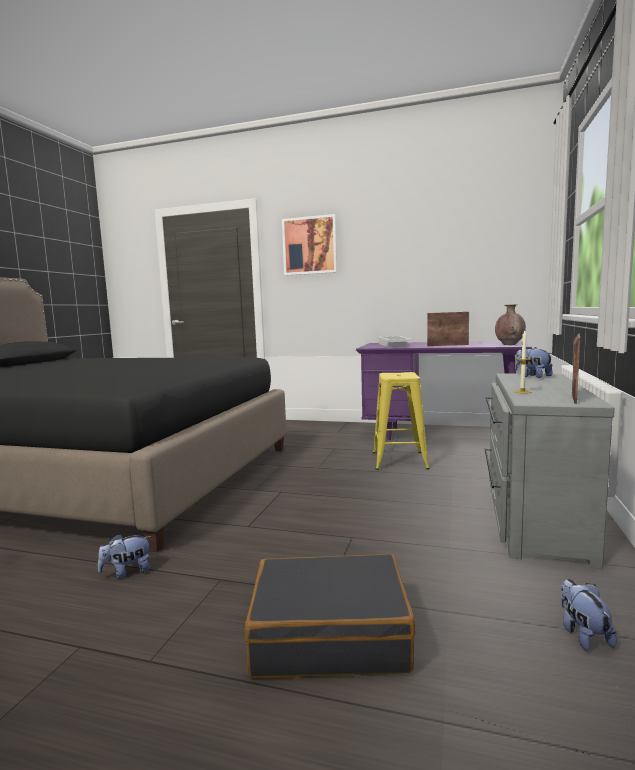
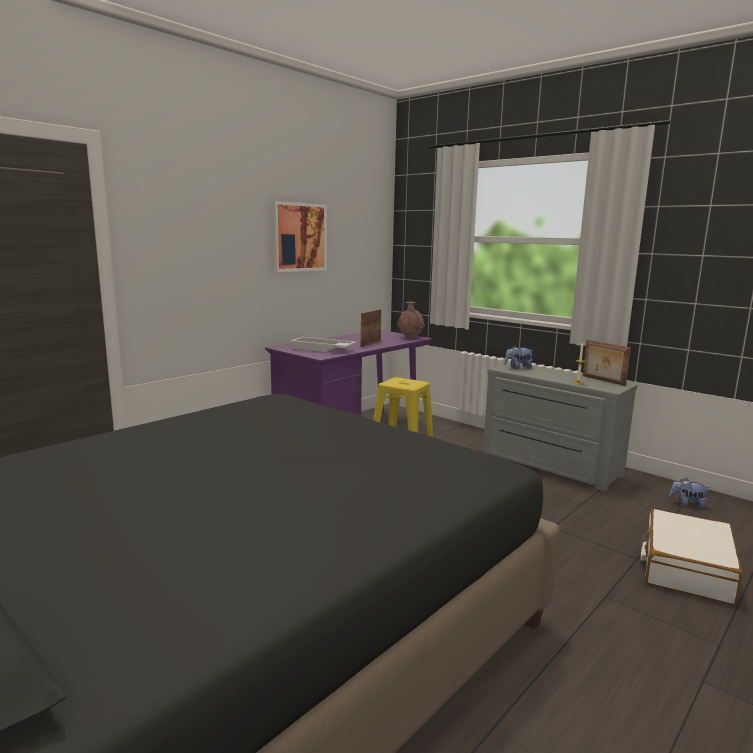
camera: 65 degrees left, 5 degrees up
plush toy [98,534,152,579] -> none
black suitcase [245,554,415,678] -> white suitcase [640,509,743,605]
picture [282,214,337,276] -> picture moved to [272,201,327,272]

